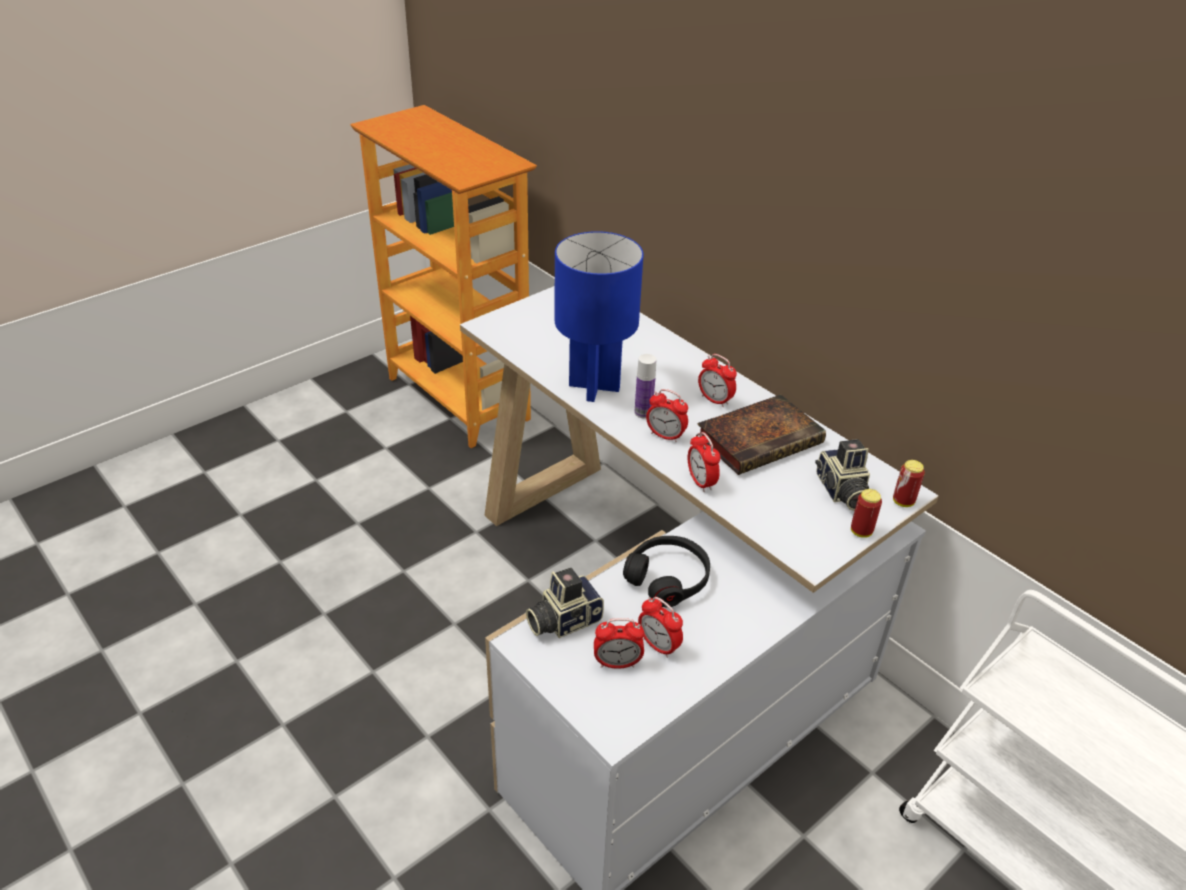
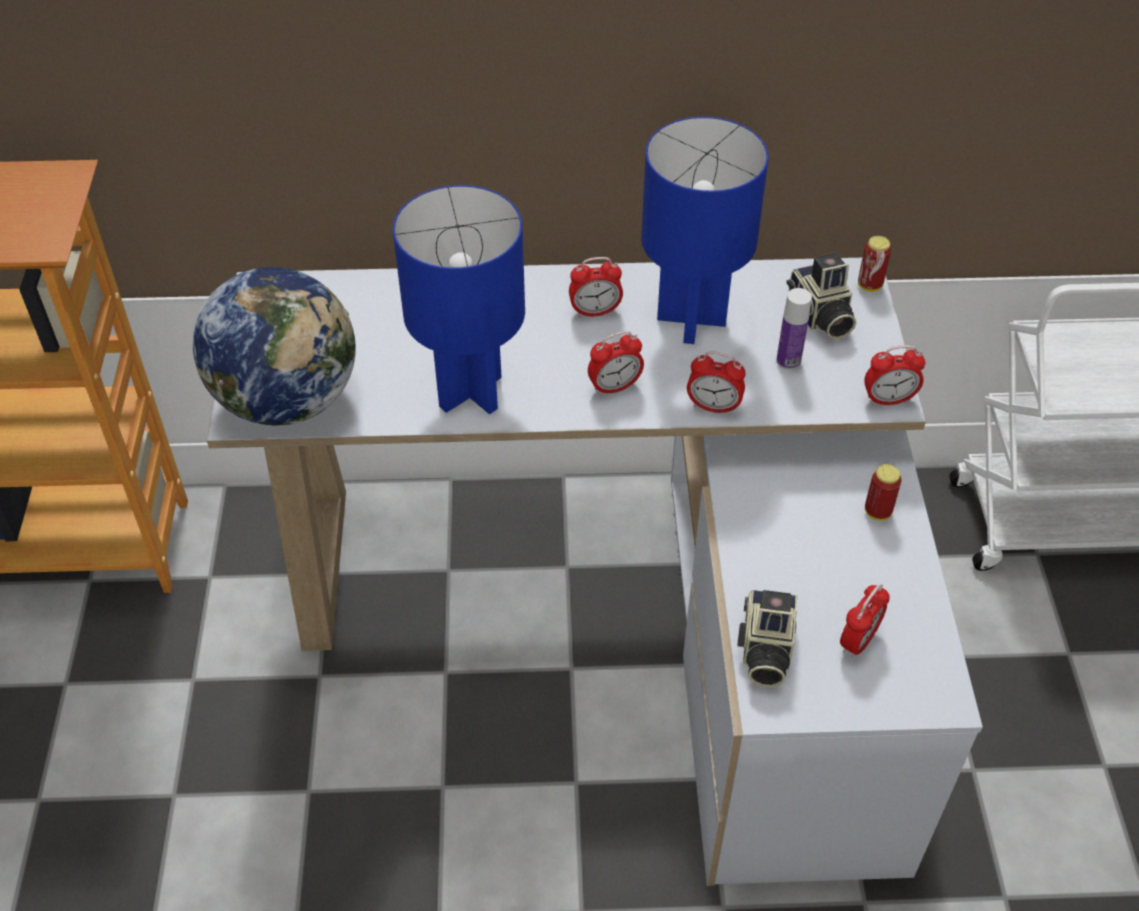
camera: 50 degrees left, 10 degrees up
black headphones [623,536,710,607] -> none
bottle [634,354,656,418] -> bottle moved to [776,288,812,370]
alarm clock [638,597,683,658] -> alarm clock moved to [864,345,926,406]
book [696,394,826,475] -> blue table lamp [641,117,768,344]
camera [815,439,870,511] -> camera turned 45 degrees clockwise [787,253,856,339]
can [851,489,882,538] -> can moved to [865,464,902,521]
none -> globe [193,267,356,426]

